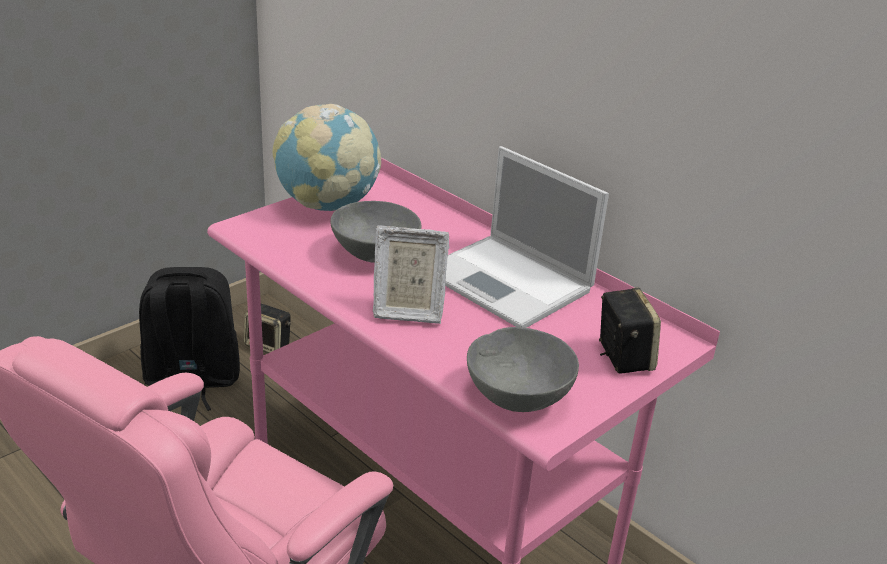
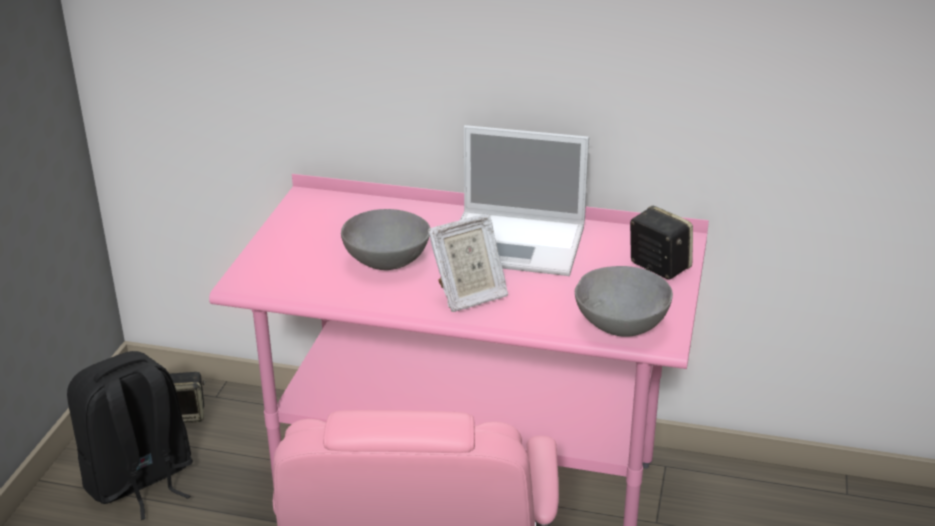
camera: 30 degrees left, 0 degrees up
globe [272,104,381,211] -> none

